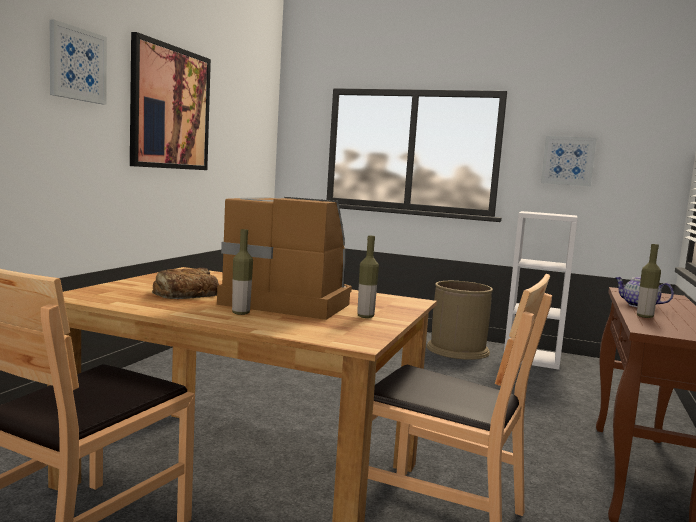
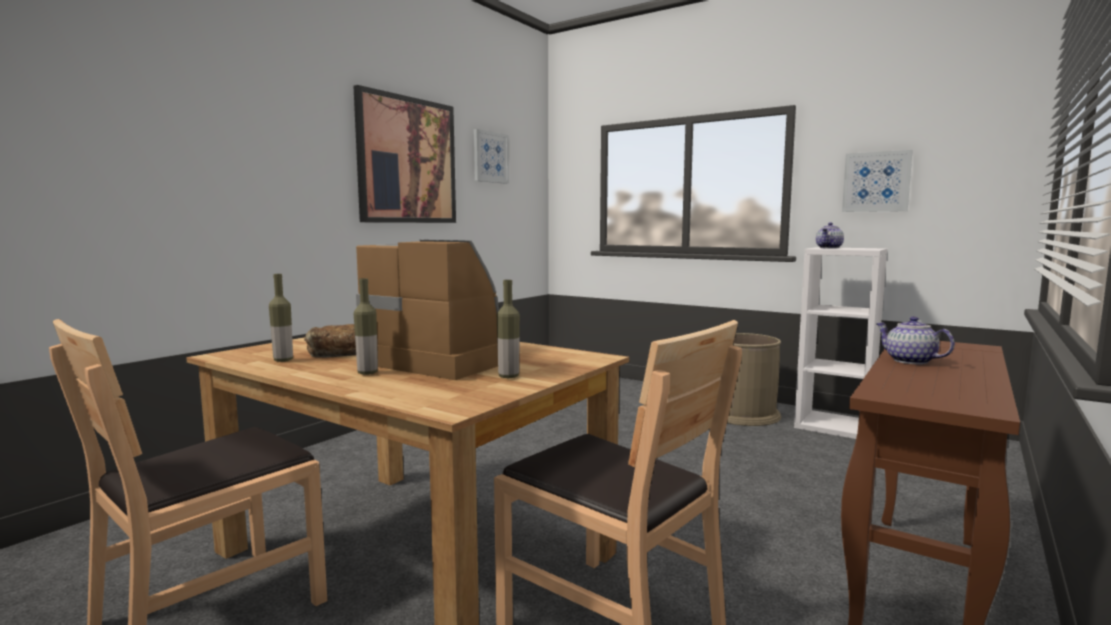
camera: 15 degrees right, 0 degrees up
picture [50,20,107,105] -> picture moved to [474,129,509,184]
bottle [637,244,661,318] -> bottle moved to [269,274,293,362]
none -> teapot [816,222,844,249]

